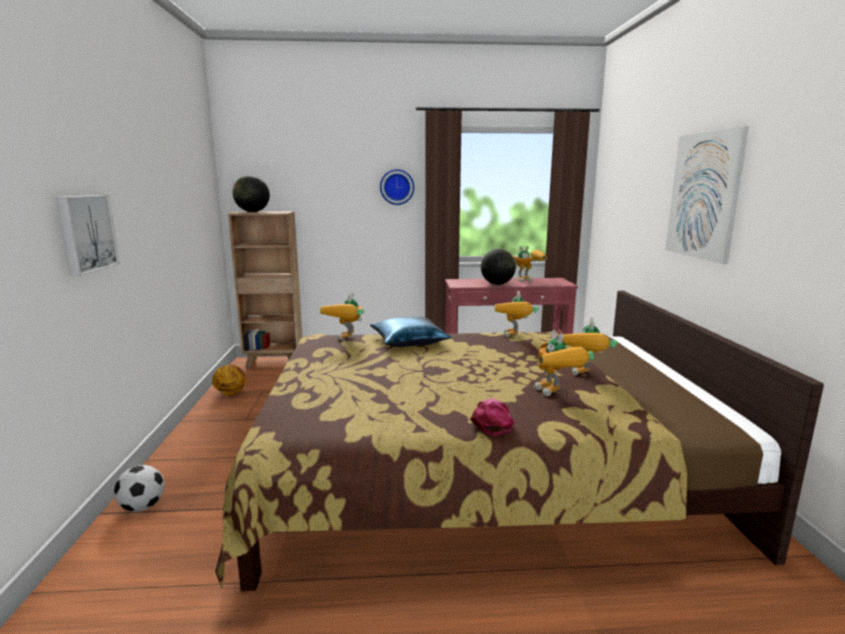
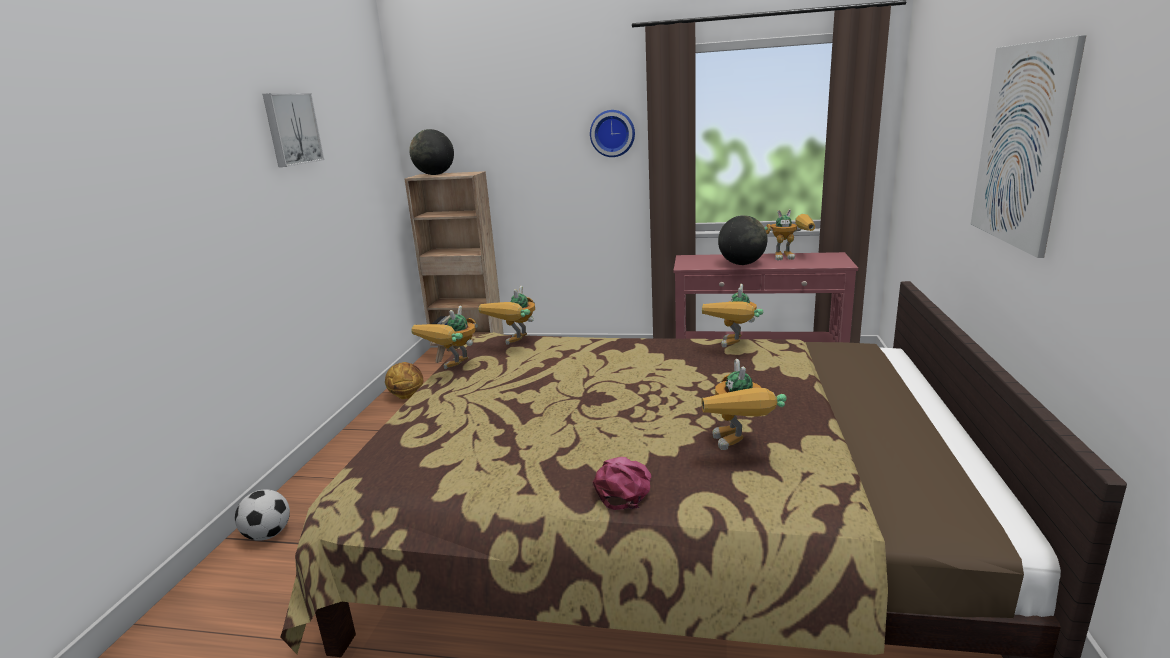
camera: 15 degrees right, 5 degrees up
picture [56,195,120,276] -> picture moved to [263,93,324,167]
blue pillow [370,317,451,347] -> none
toy robot [563,317,617,375] -> toy robot moved to [411,305,477,369]

